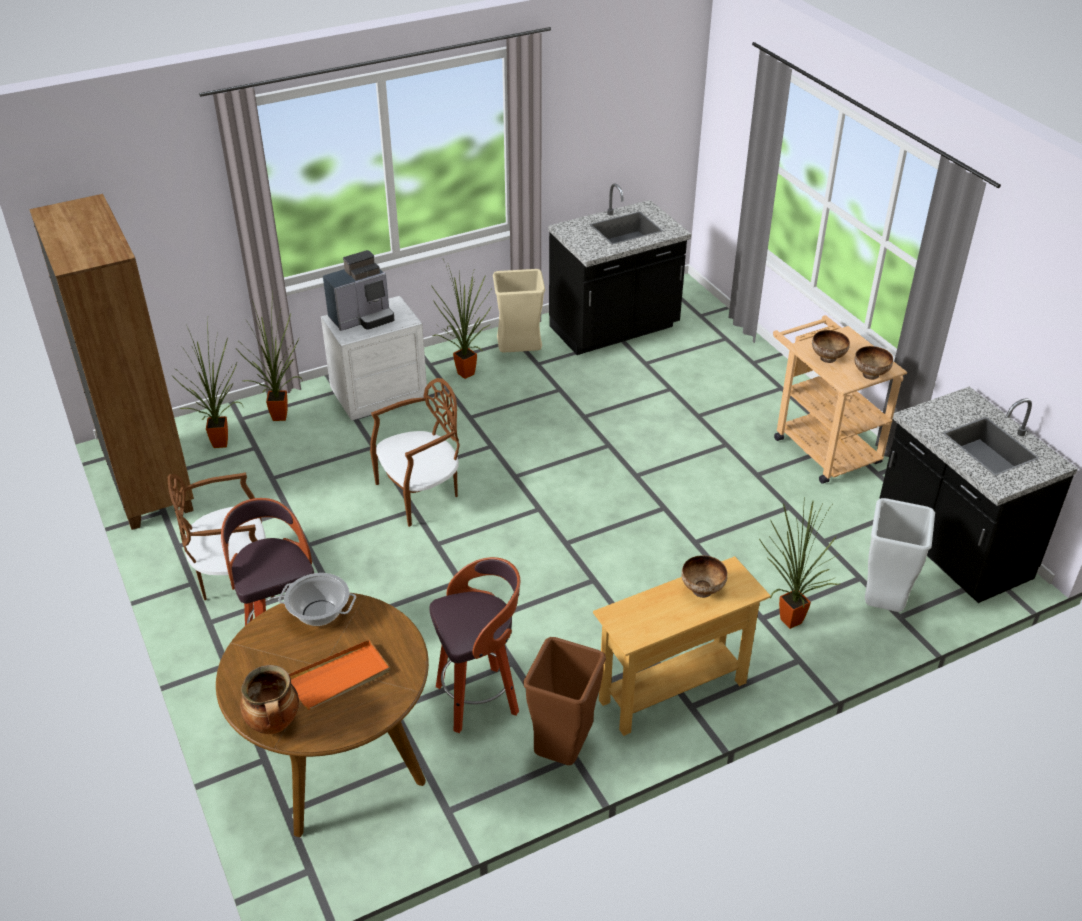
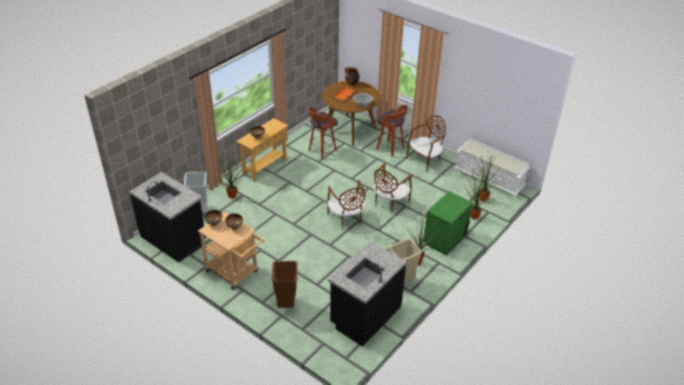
camera: 155 degrees right, 0 degrees up
brown bookcase [29,194,194,530] -> white bench [454,139,530,198]
white nightstand [321,296,427,421] -> green nightstand [423,191,473,256]
coffee machine [323,250,394,331] -> none
brown trash can [523,637,606,765] -> brown trash can moved to [272,261,297,308]
none -> brown chair [327,180,366,229]

